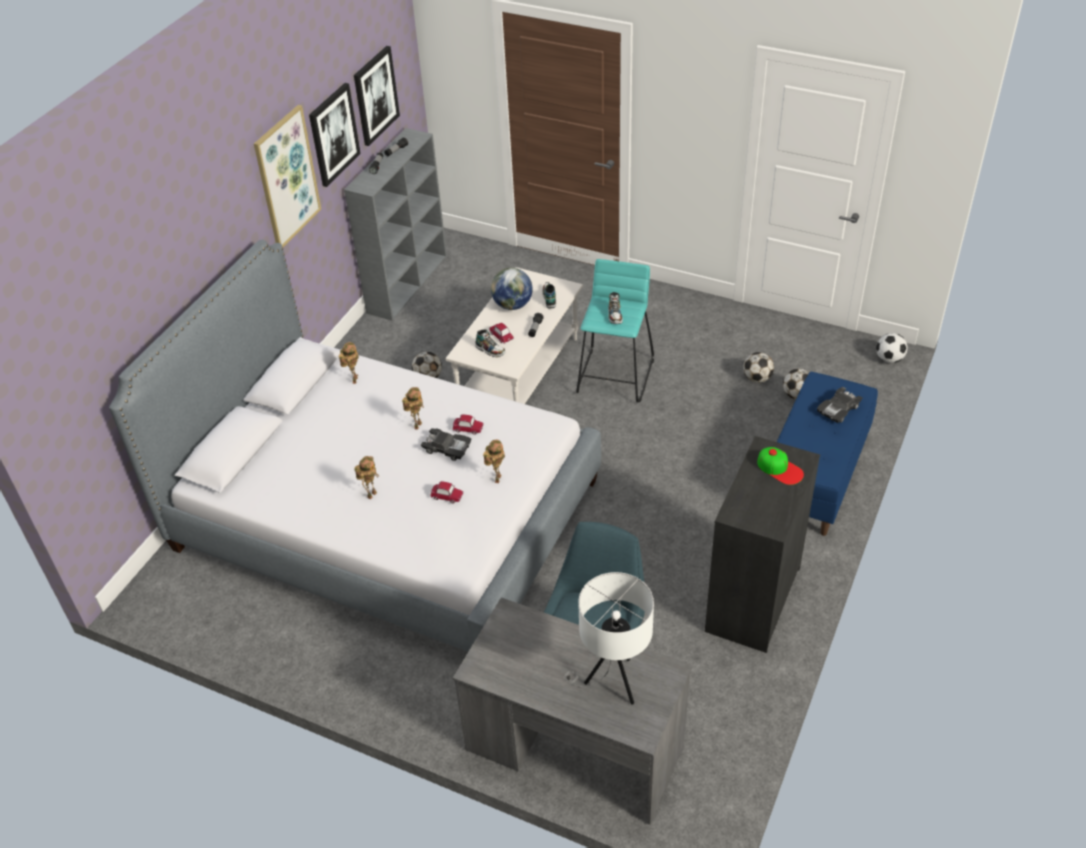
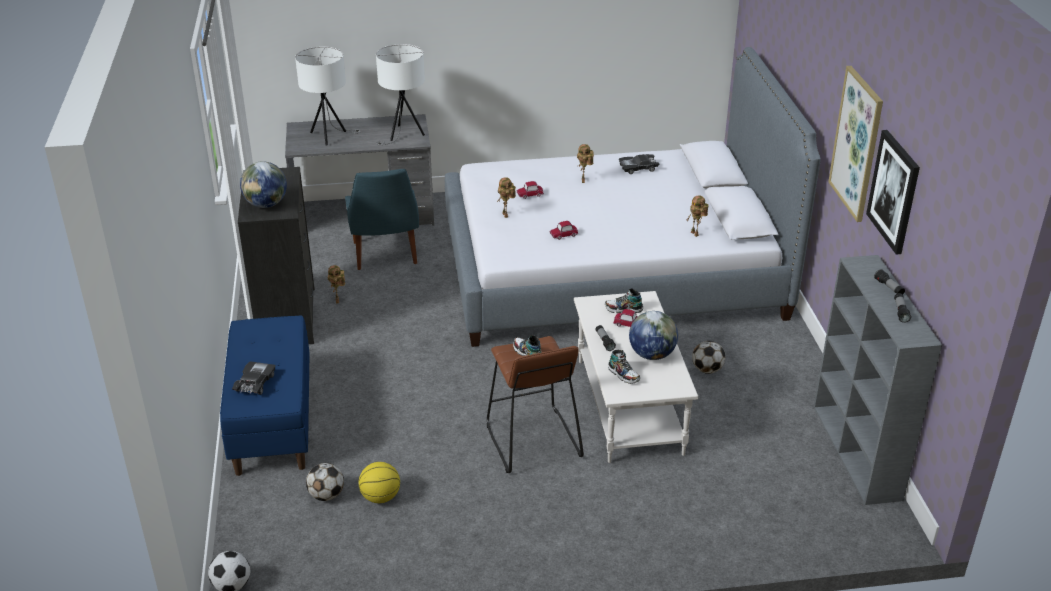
camera: 145 degrees right, 10 degrees down
picture [354,46,400,146] -> none
toy robot [402,387,424,430] -> toy robot moved to [327,265,345,304]
black toy car [421,428,471,461] -> black toy car moved to [619,154,659,174]
turquoise stool [576,259,654,402] -> brown stool [487,336,584,473]
football [743,352,774,383] -> basketball [358,462,400,503]
cap [757,447,804,485] -> globe [240,161,287,208]
none -> white table lamp [376,44,425,145]

